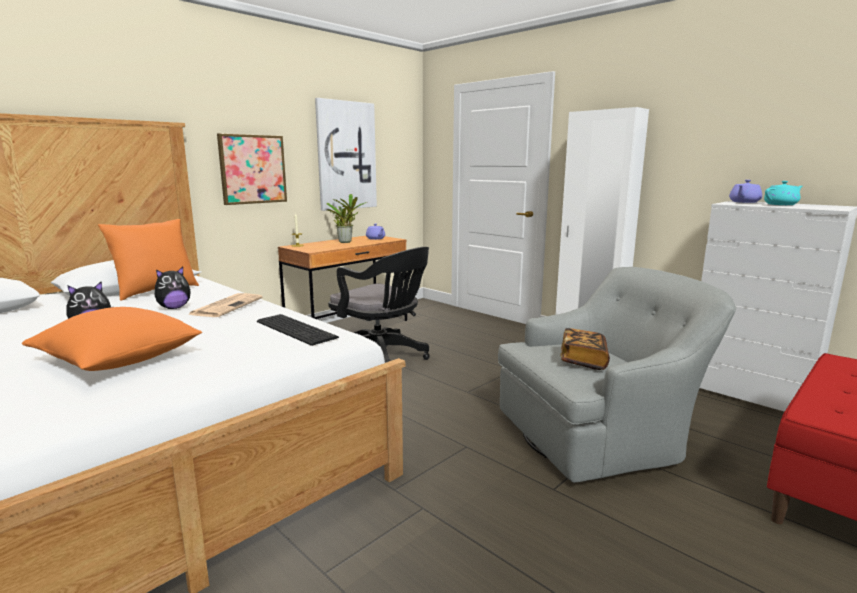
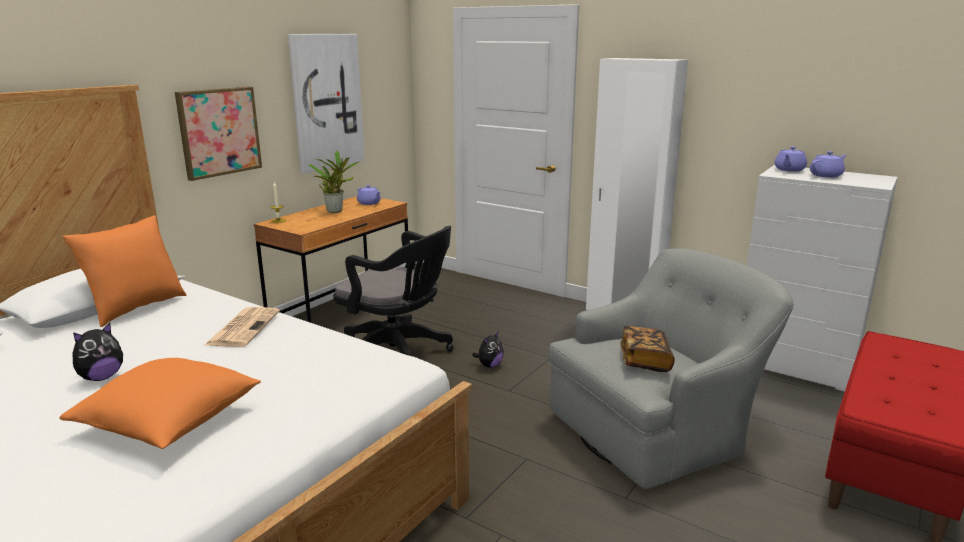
camera: 10 degrees left, 5 degrees up
plush toy [155,267,191,309] -> plush toy moved to [472,332,504,368]
keyboard [257,314,339,346] -> none
turquoise teapot [764,181,803,205] -> purple teapot [810,151,846,178]

